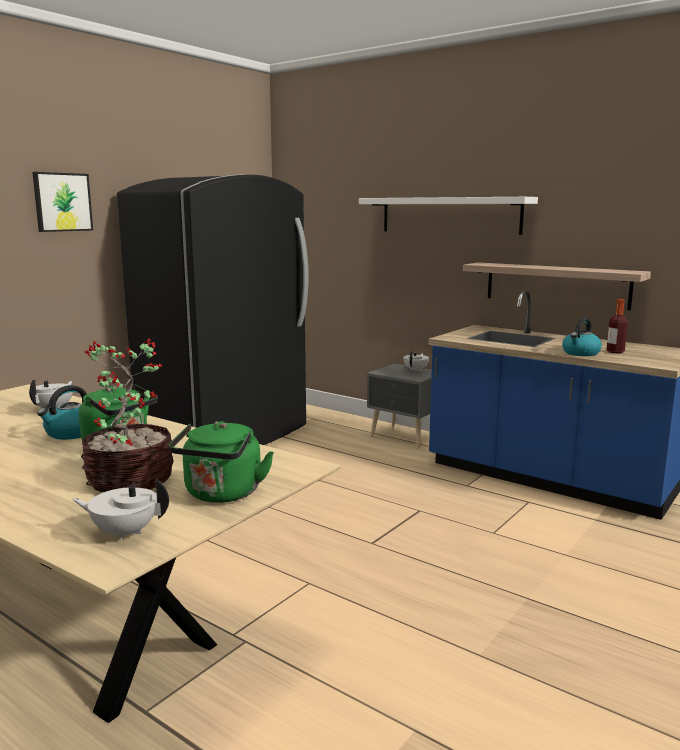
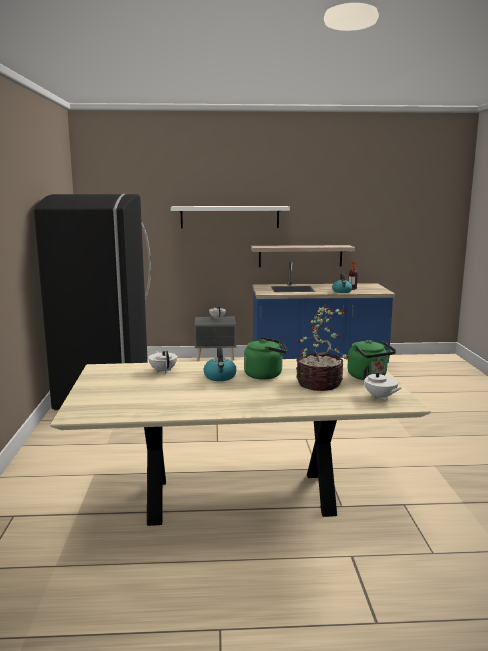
camera: 40 degrees left, 0 degrees up
picture [32,172,93,232] -> none
white teapot [72,479,169,541] -> white teapot turned 90 degrees counterclockwise [364,365,402,400]

